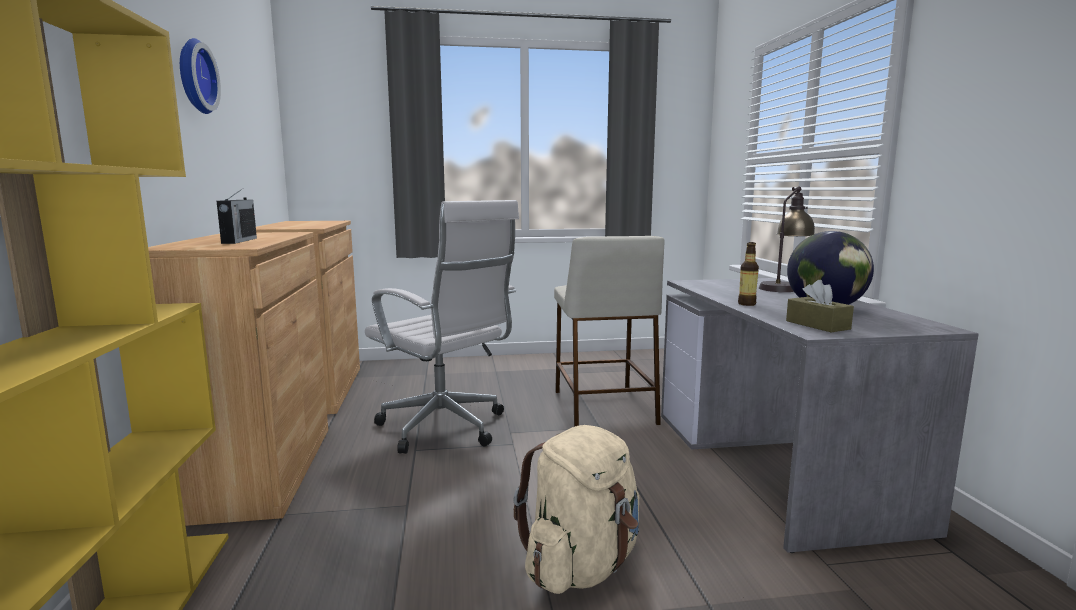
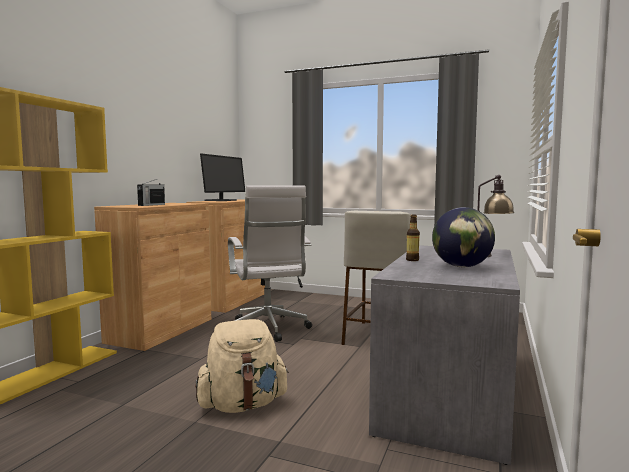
camera: 30 degrees right, 5 degrees down
wall clock [180,38,221,114] -> none
brown tissue box [786,280,854,332] -> none
none -> monitor [200,154,245,201]

